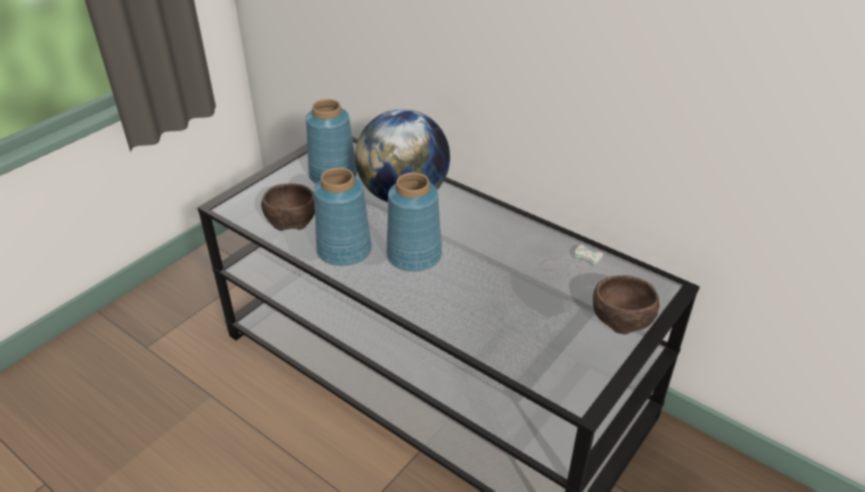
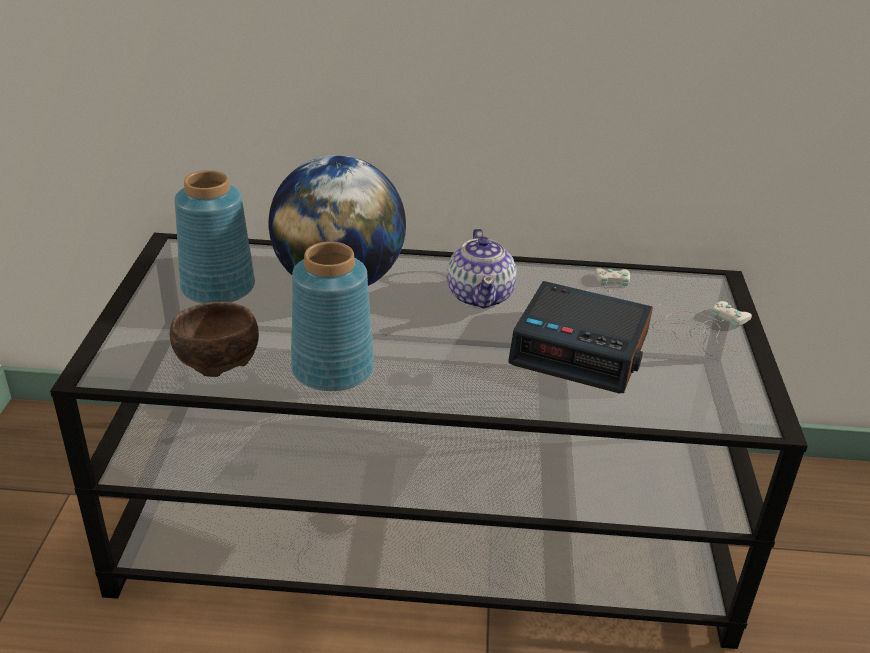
camera: 35 degrees left, 5 degrees down
blue vase [387,172,442,272] -> none
brown bowl [593,275,659,334] -> white game controller [665,301,752,352]
none -> teapot [447,228,517,309]
none -> alarm clock [508,281,653,393]

